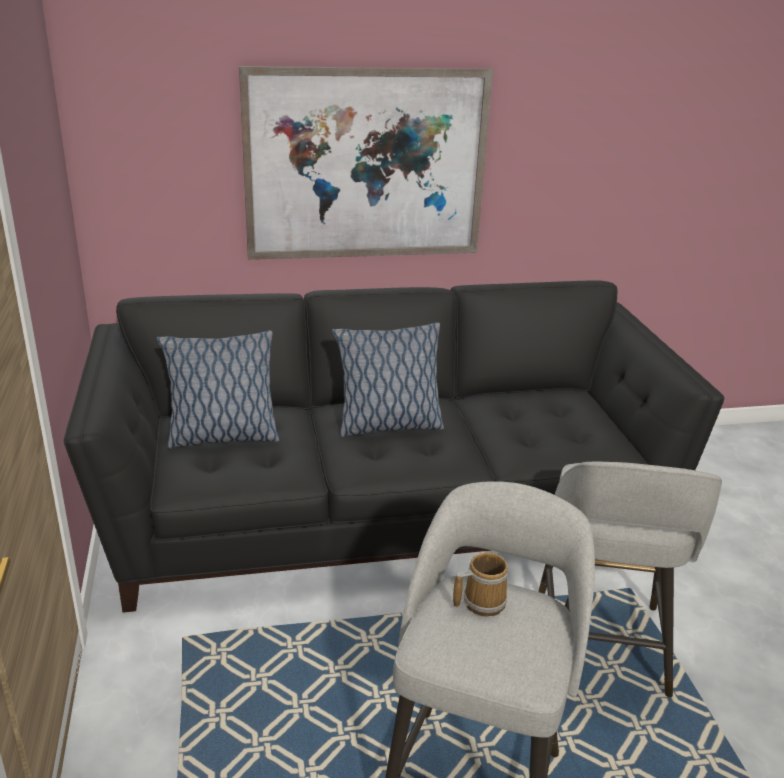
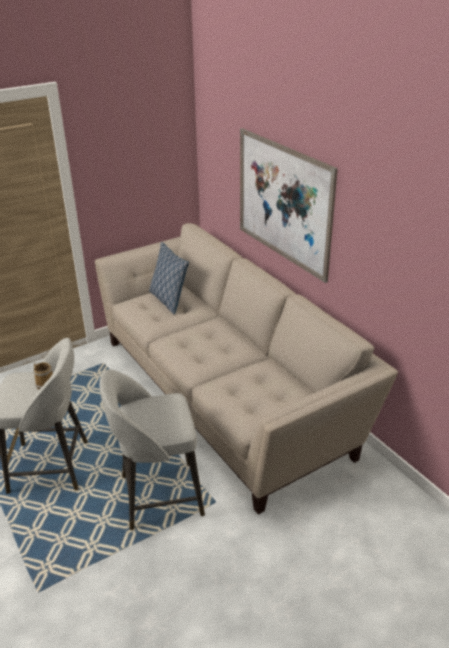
camera: 70 degrees right, 5 degrees up
black sofa [64,280,724,613] -> beige sofa [95,223,398,515]
pillow [332,322,444,437] -> none

